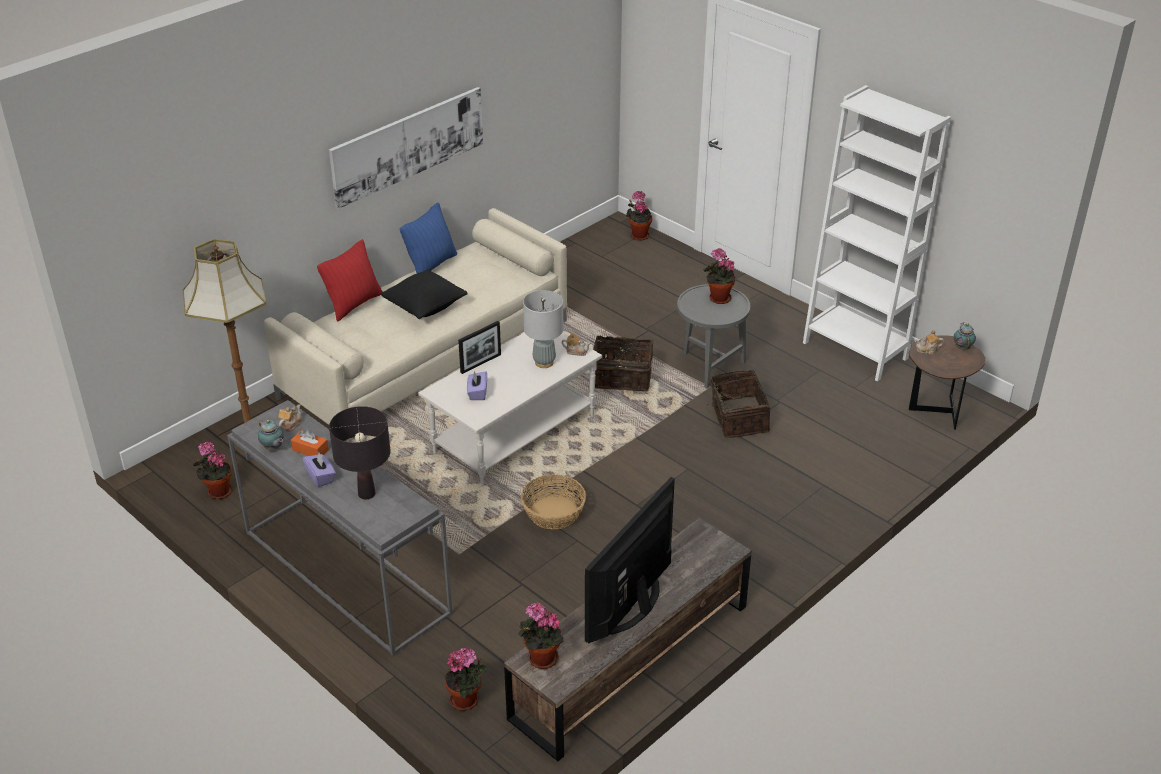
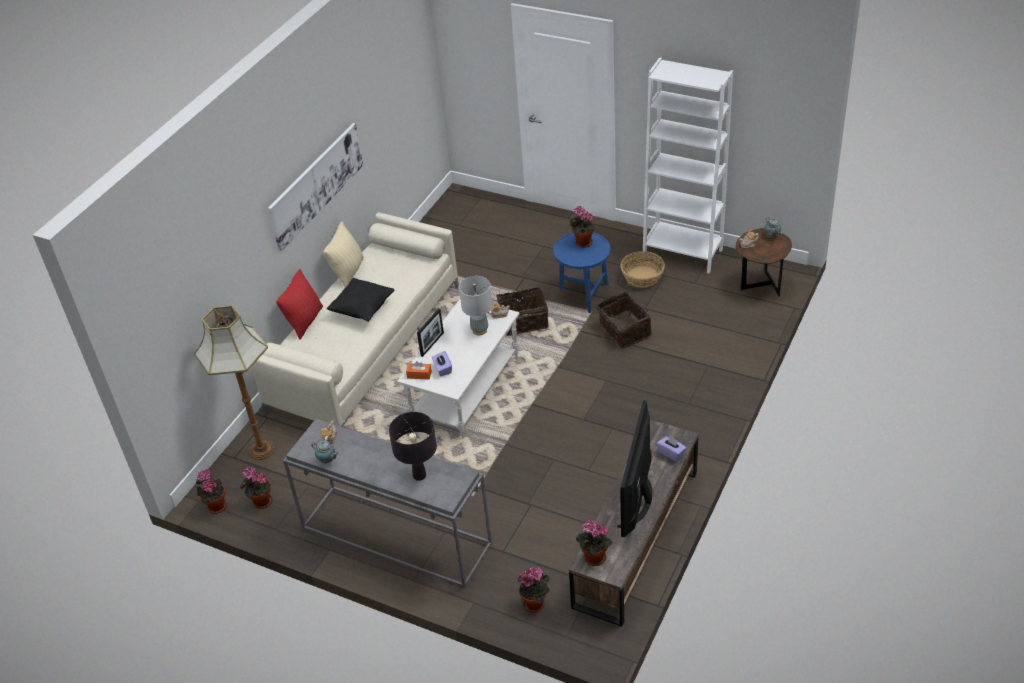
camera: 15 degrees left, 5 degrees up
orange tissue box [291,429,329,456] -> orange tissue box moved to [406,361,432,380]
purple tissue box [303,453,336,487] -> purple tissue box moved to [657,436,686,461]
blue pillow [400,202,457,273] -> beige pillow [323,222,364,288]
basket [521,474,586,530] -> basket moved to [620,251,665,288]
potted plant [626,191,652,241] -> potted plant moved to [196,469,227,514]
grey side table [677,284,750,388] -> blue side table [553,232,610,313]

